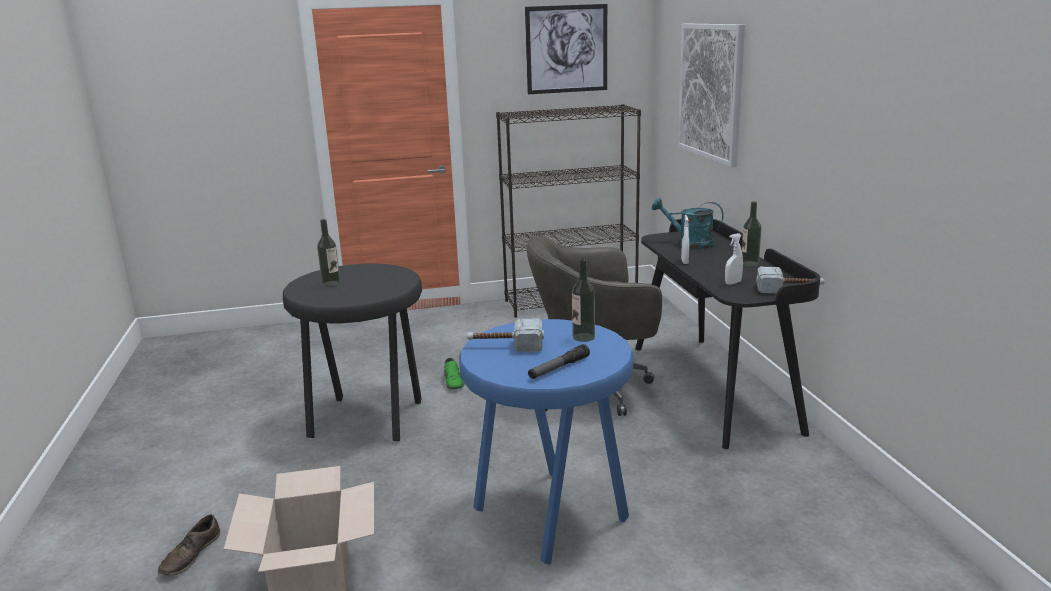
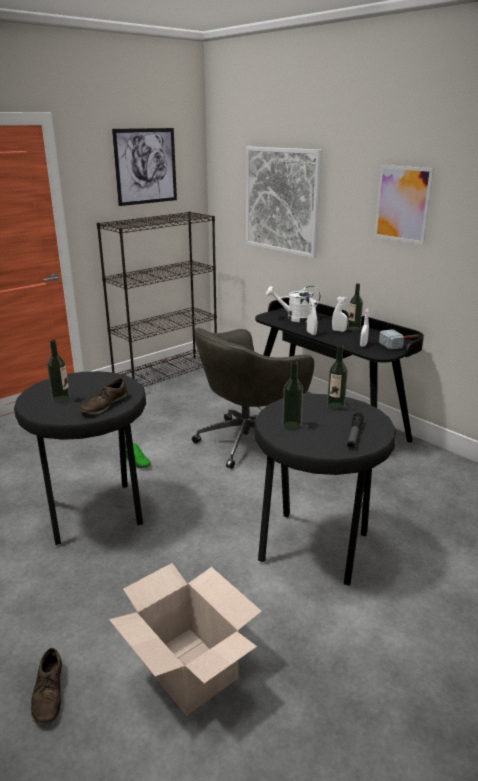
camera: 30 degrees left, 5 degrees up
blue stool [459,319,633,565] -> black stool [254,394,396,586]
hammer [467,318,544,352] -> bottle [282,361,303,431]
turquoise watering can [652,198,723,249] -> white watering can [266,286,320,322]
none -> brown shoe [80,378,127,415]
none -> white spray bottle [332,297,348,332]
none -> picture [374,165,434,245]

